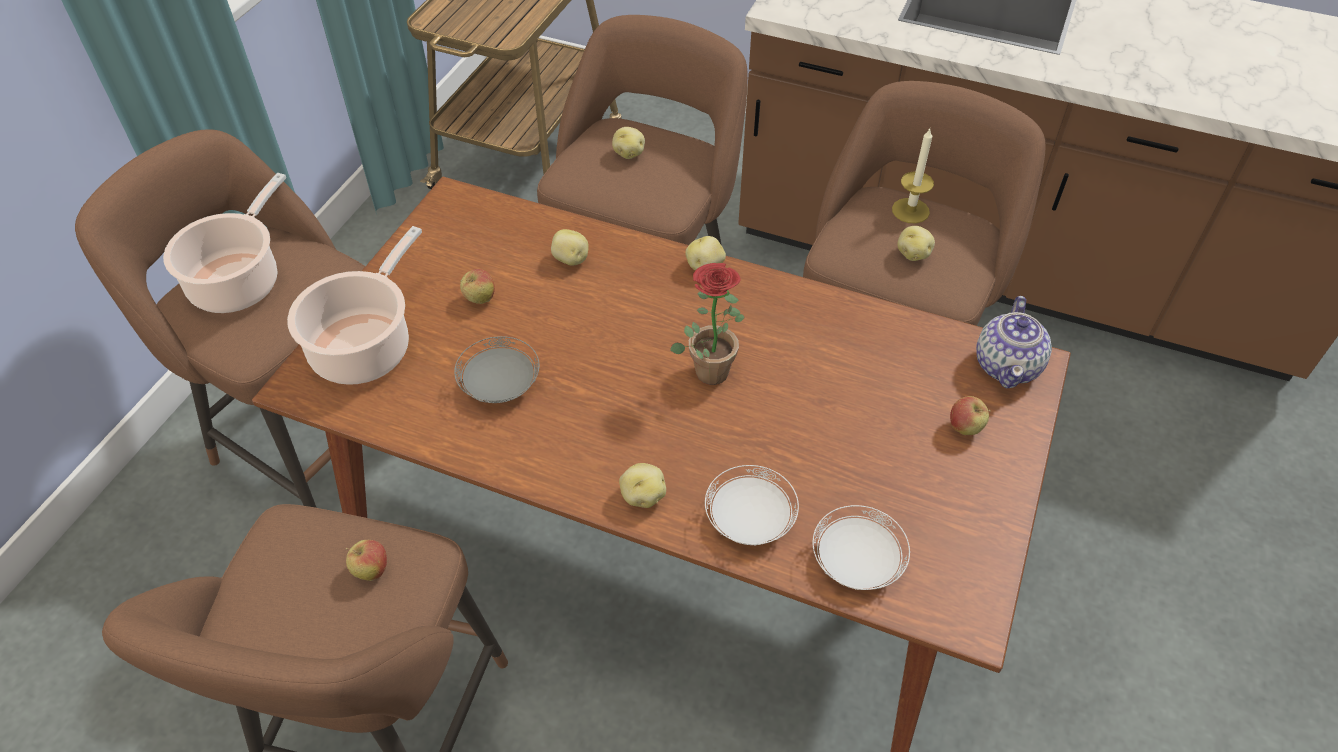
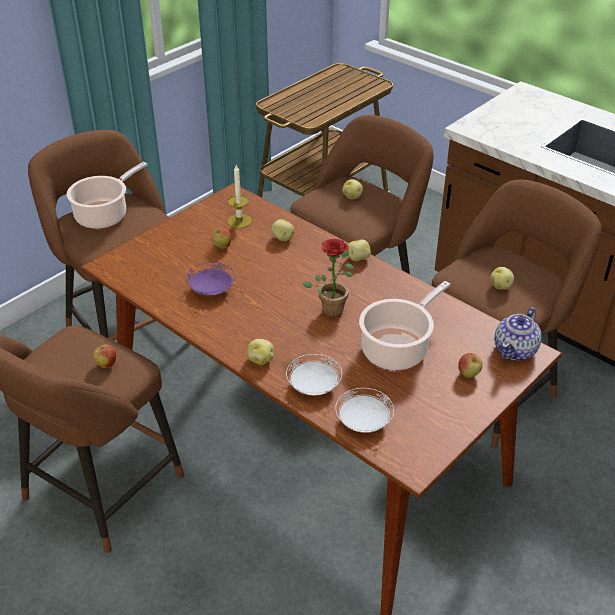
camera: 20 degrees right, 10 degrees down
cooking pot [287,226,422,385] -> cooking pot moved to [359,281,450,370]
grey plate [454,336,540,403] -> purple plate [186,262,235,295]
candle [892,129,934,224] -> candle moved to [227,165,252,228]

